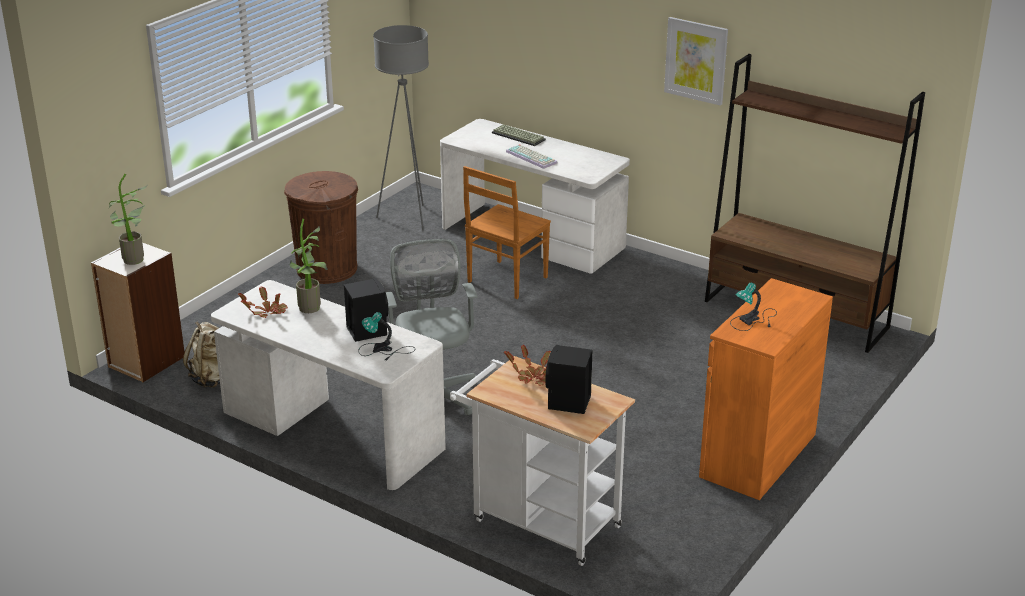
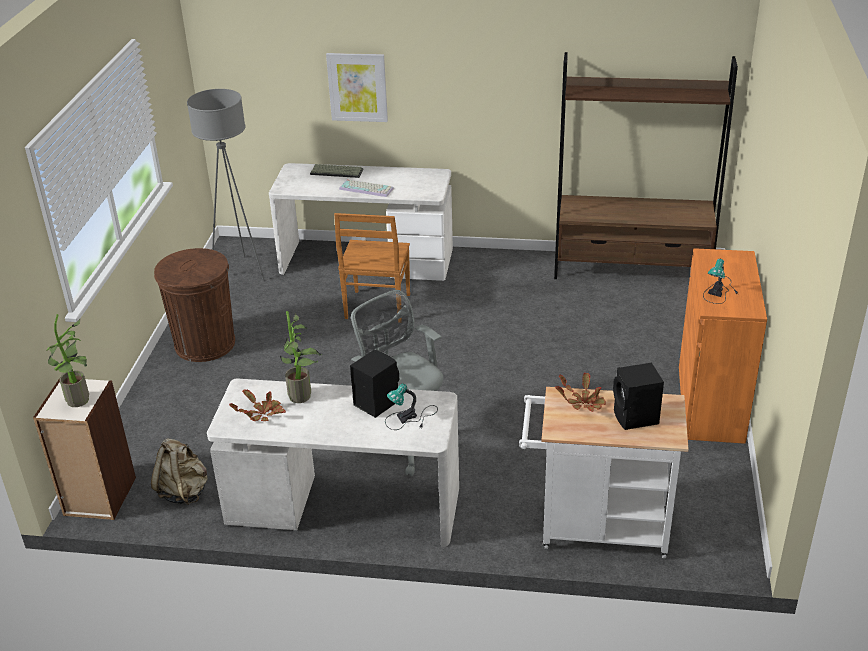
camera: 25 degrees left, 5 degrees up
picture [664,17,728,106] -> picture moved to [326,53,388,122]

